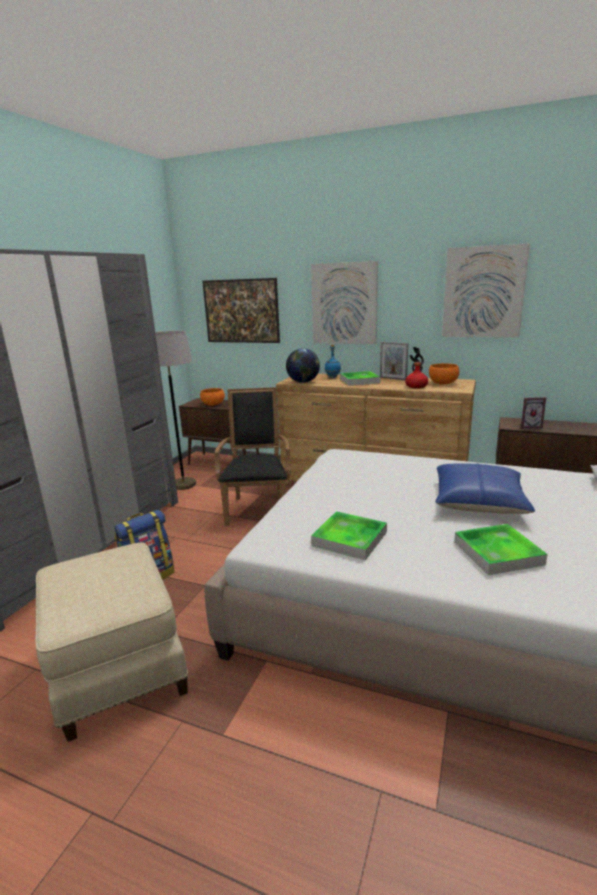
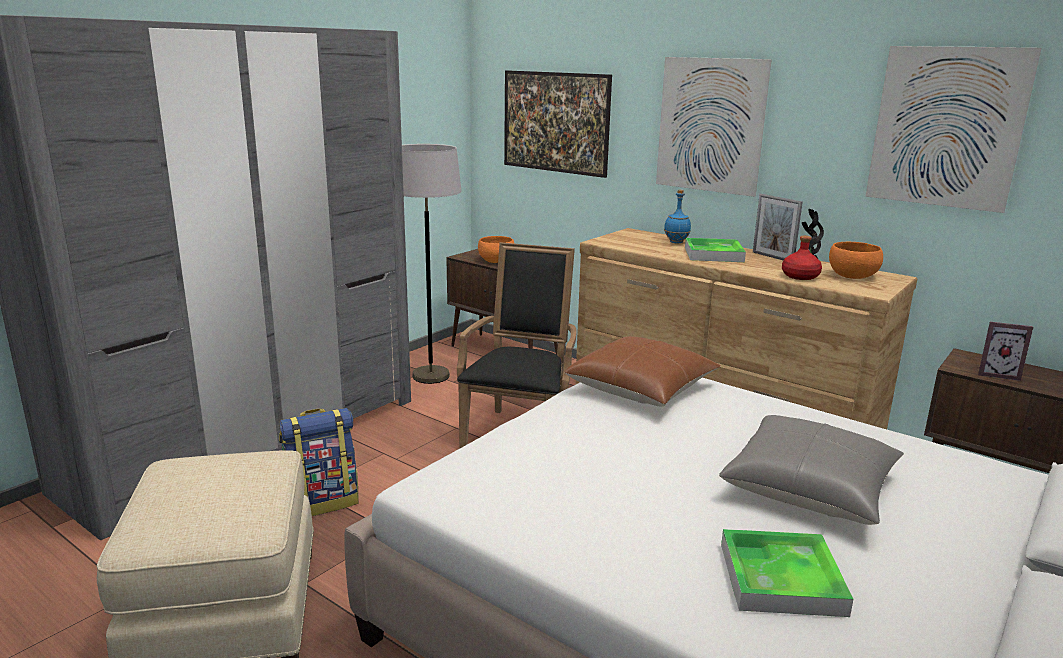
camera: 15 degrees right, 0 degrees up
globe [286,348,320,383] -> none
tray [311,511,387,560] -> none
blue pillow [435,463,535,514] -> grey pillow [719,415,904,525]
none -> brown pillow [564,336,721,406]

